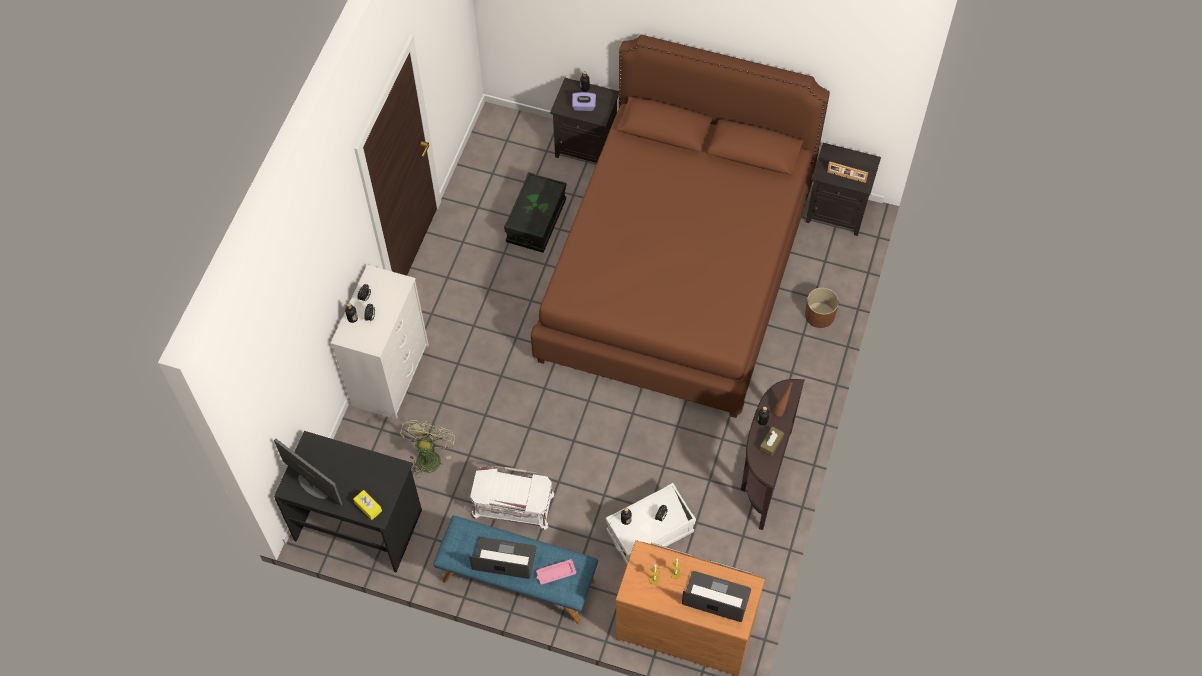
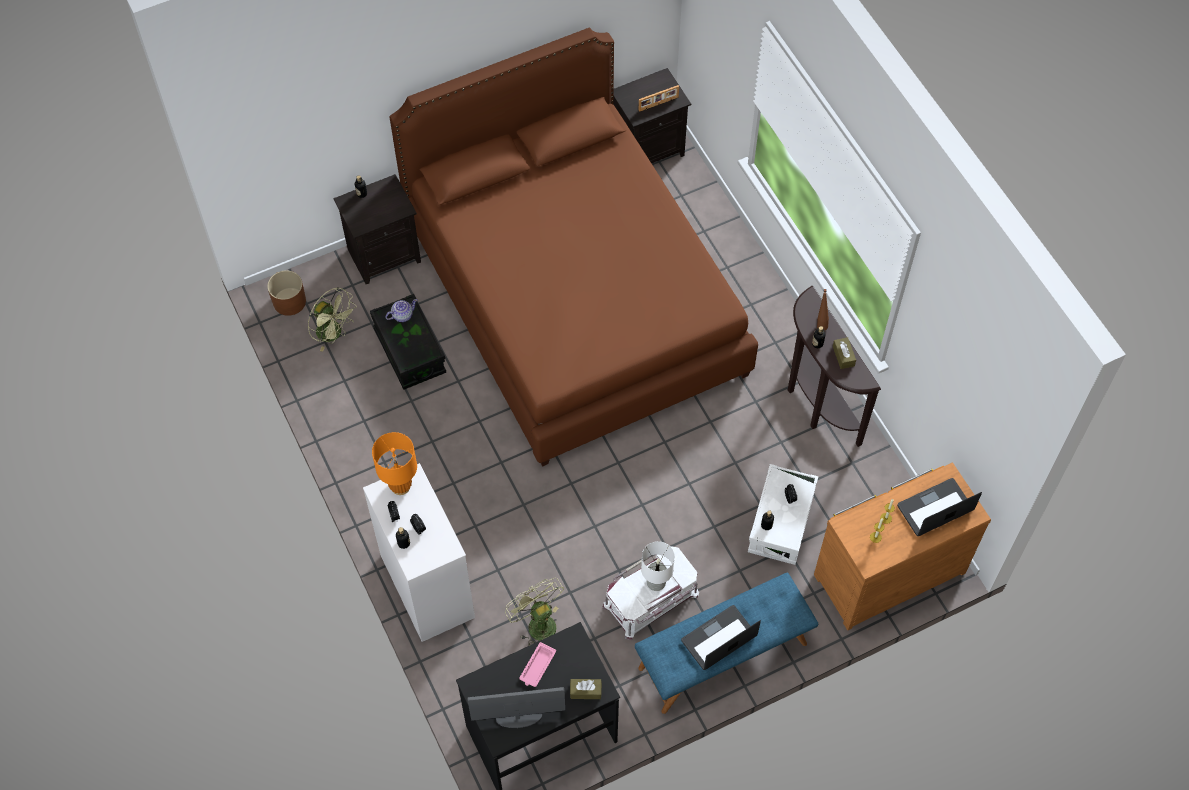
camera: 45 degrees left, 0 degrees up
yellow tissue box [353,490,382,520] -> brown tissue box [570,679,602,699]
pink tray [536,559,576,584] -> pink tray moved to [520,642,556,687]
purple tissue box [572,92,596,111] -> none
brown planter [805,287,839,328] -> brown planter moved to [267,270,306,316]
none -> green fan [308,287,357,352]
none -> orange table lamp [372,432,417,495]
none -> teapot [386,299,417,322]
none -> white table lamp [641,541,675,591]

